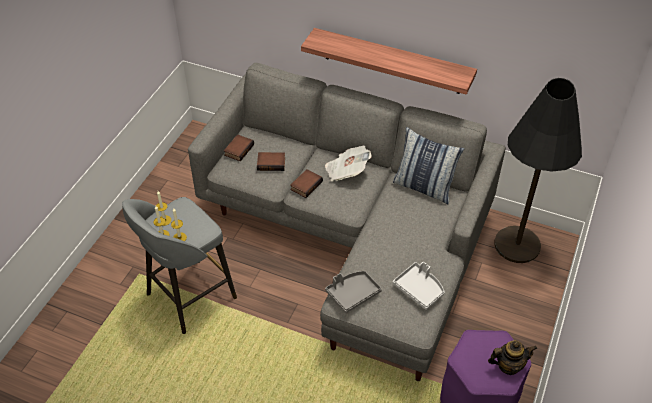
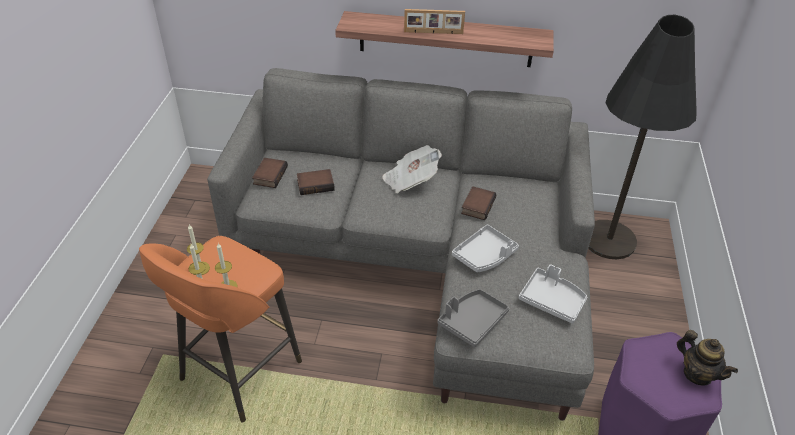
camera: 15 degrees left, 5 degrees down
grey stool [122,197,237,334] -> orange stool [139,236,302,422]
book [290,169,323,198] -> book moved to [461,186,496,220]
pillow [393,127,464,204] -> none
teapot [488,341,537,375] -> teapot turned 75 degrees clockwise [677,330,738,385]
none -> picture frame [404,9,465,34]
none -> grey tray [452,224,519,272]

